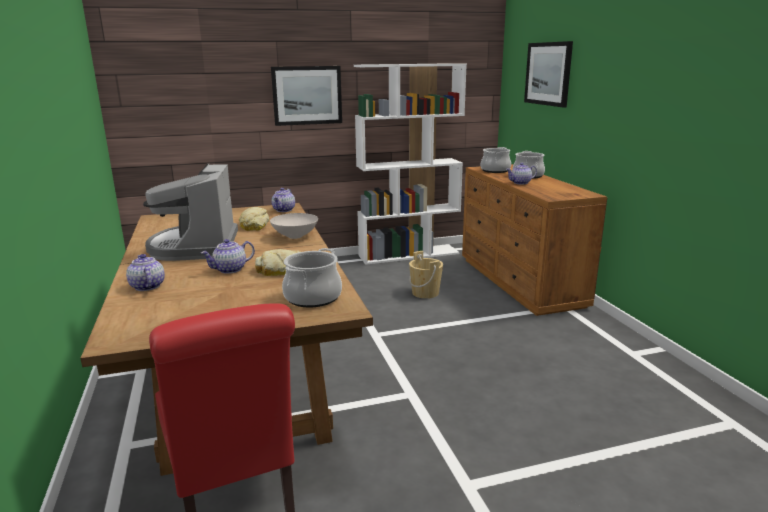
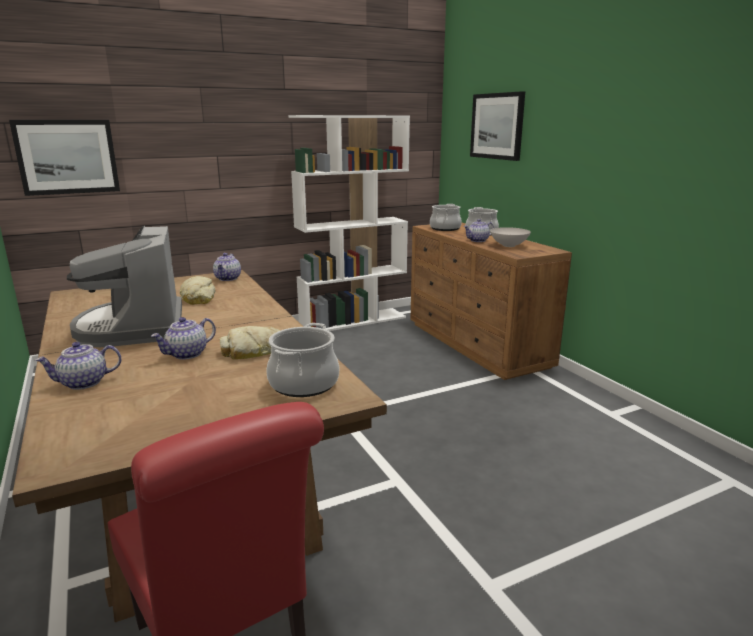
camera: 10 degrees left, 0 degrees up
teapot [126,254,165,291] -> teapot turned 75 degrees counterclockwise [35,342,121,390]
white bowl [270,213,318,239] -> white bowl moved to [490,227,531,247]
picture [271,66,342,126] -> picture moved to [9,120,120,196]
beige bucket [409,251,443,299] -> none

